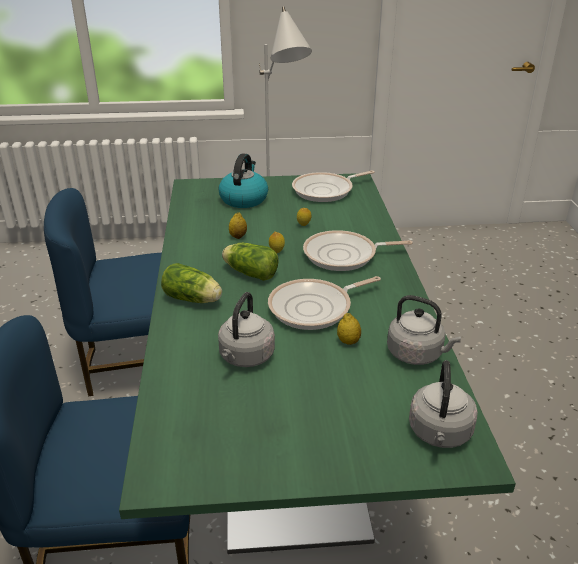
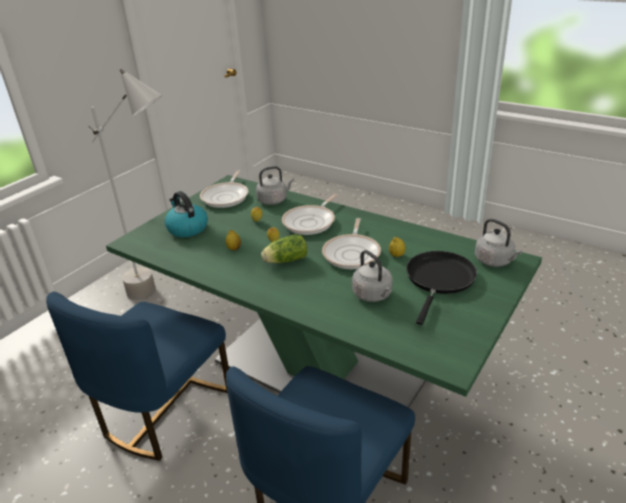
camera: 50 degrees left, 0 degrees up
lettuce [161,263,222,303] -> none
grey kettle [387,295,461,365] -> grey kettle moved to [256,166,294,205]
none -> black frying pan [406,251,477,325]

